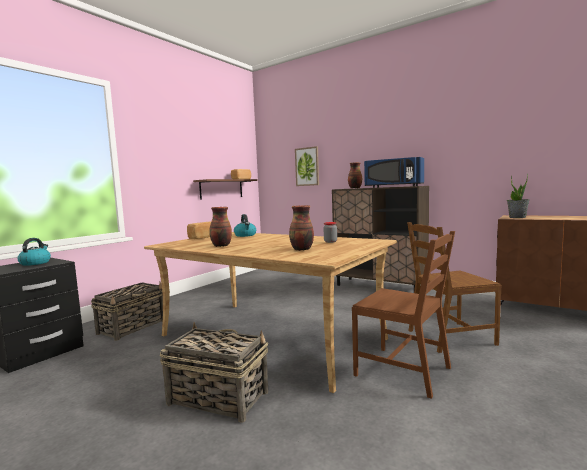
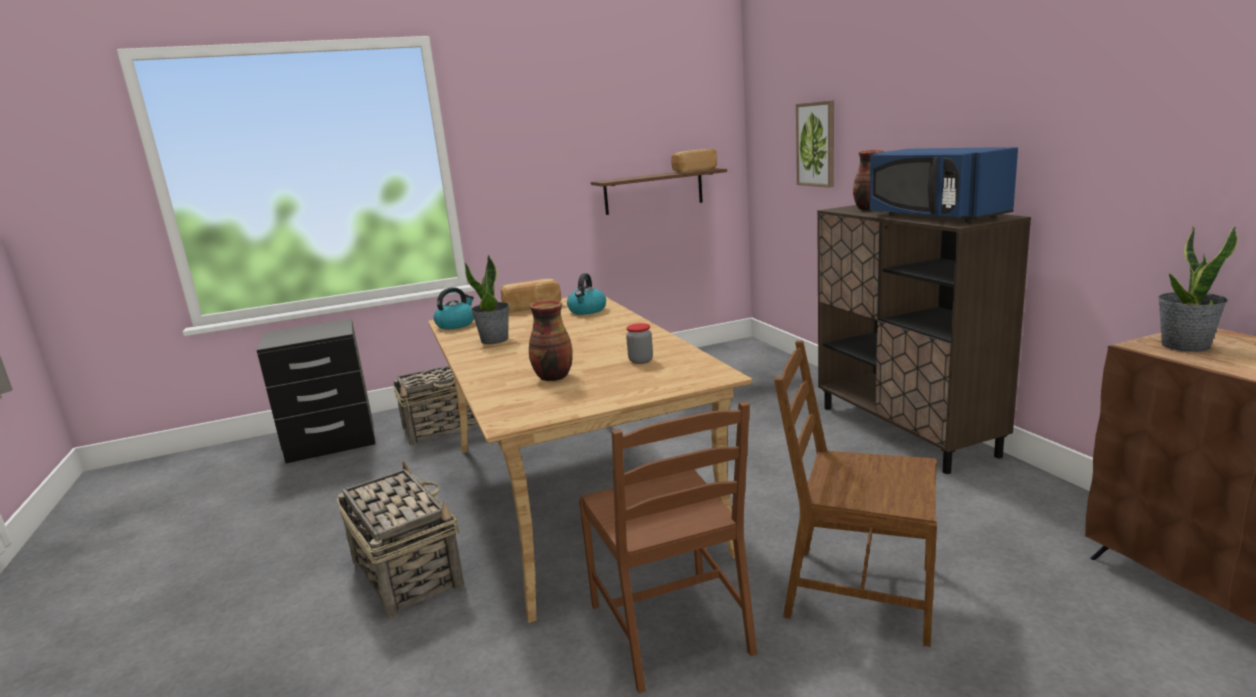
camera: 35 degrees right, 10 degrees up
kettle [17,238,51,266] -> kettle moved to [434,287,474,329]
vase [209,207,232,247] -> potted plant [465,254,509,344]

